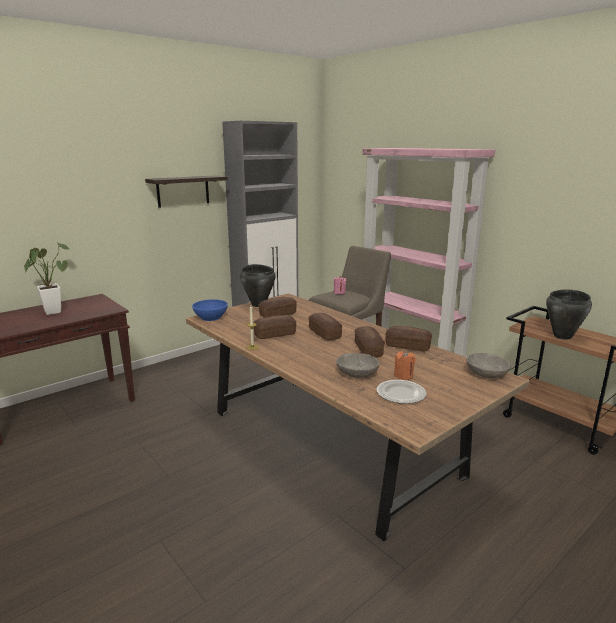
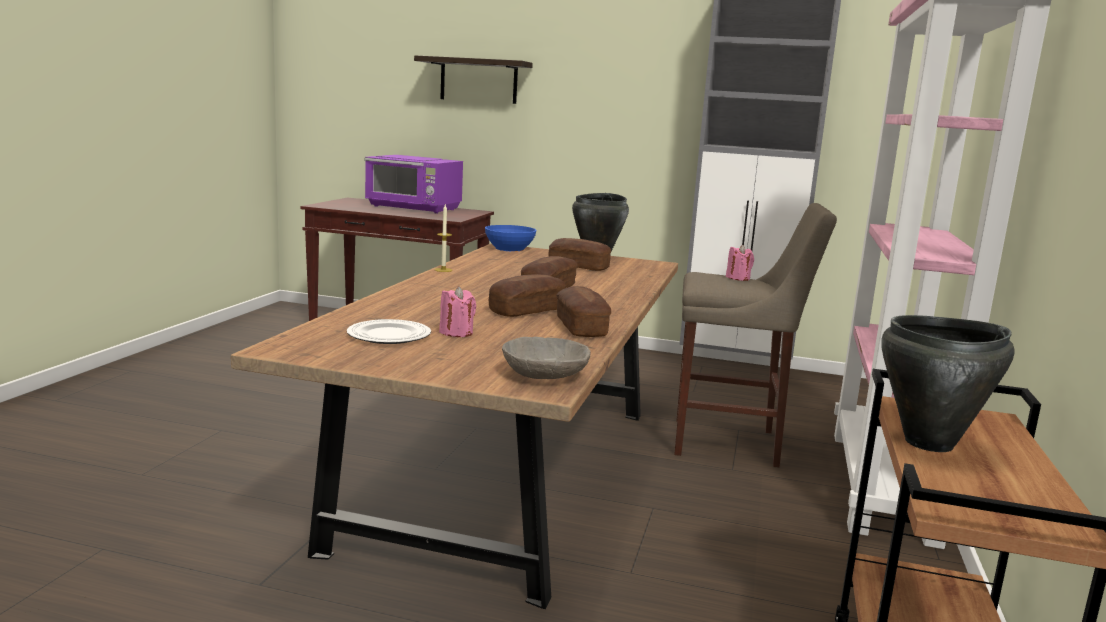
camera: 55 degrees right, 5 degrees down
potted plant [24,242,70,315] -> purple microwave [364,155,463,214]
shelf [145,175,228,208] -> shelf moved to [414,55,533,104]
bread [253,315,296,339] -> none
grey bowl [336,353,380,378] -> none
orange candle [394,351,416,380] -> pink candle [439,286,476,337]

